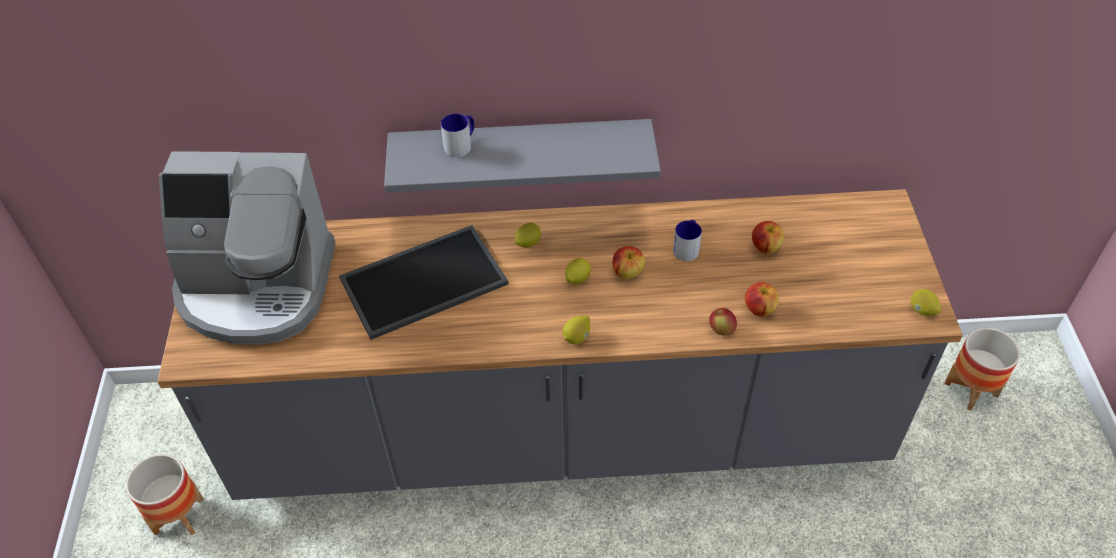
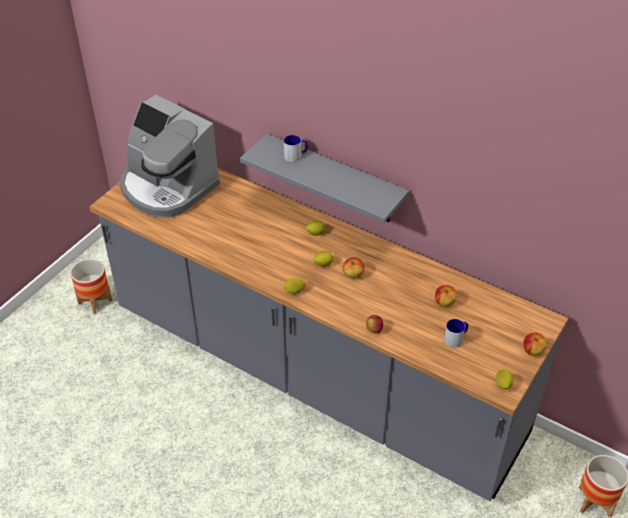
camera: 35 degrees right, 5 degrees down
tray [339,225,509,340] -> none
mug [673,220,702,261] -> mug moved to [444,319,468,348]
apple [745,282,779,317] -> apple moved to [523,333,547,356]

